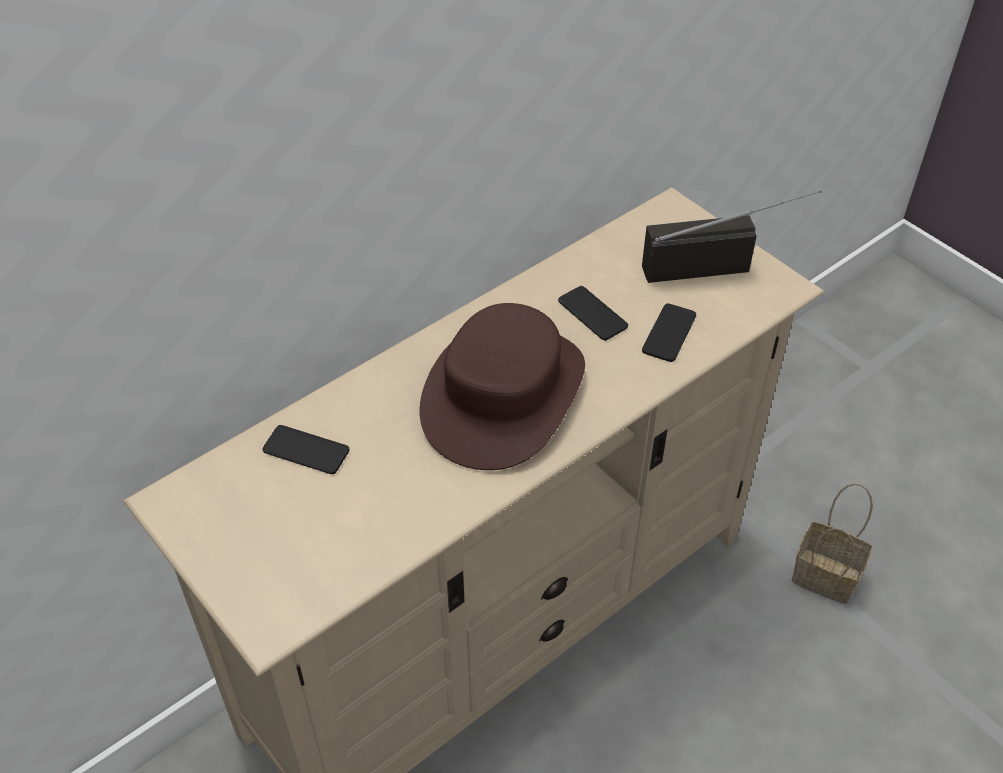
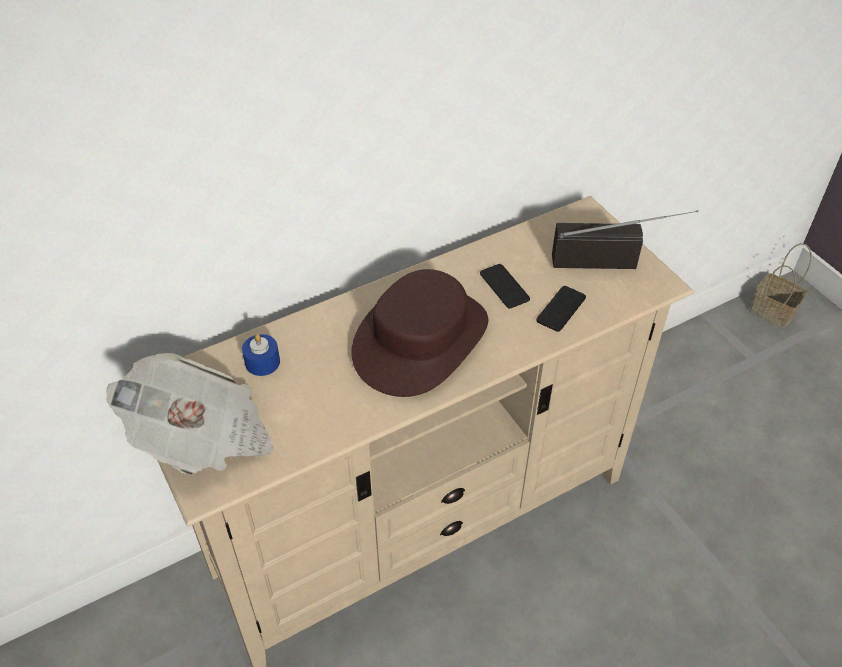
camera: 10 degrees right, 0 degrees up
phone [263,425,350,474] -> blue candle [242,334,280,376]
basket [792,483,873,604] -> basket moved to [750,243,812,328]
none -> newspaper [106,353,274,475]

